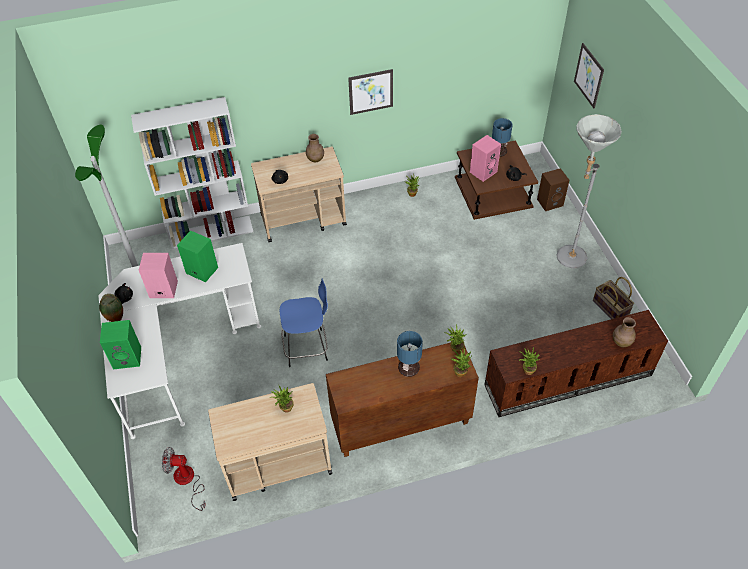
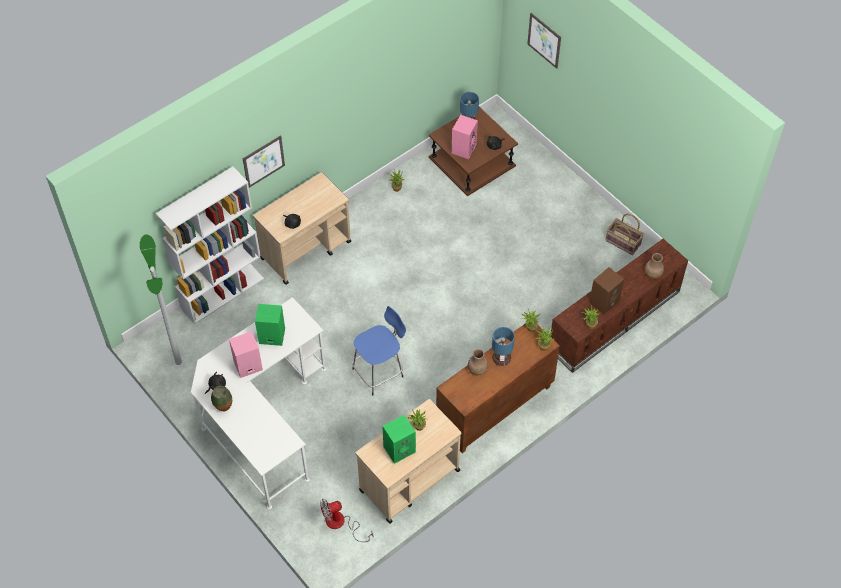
camera: 25 degrees left, 5 degrees up
green speaker [100,320,141,369] -> green speaker moved to [382,415,416,464]
brown vase [306,134,324,163] -> brown vase moved to [468,349,488,376]
picture [348,69,393,115] -> picture moved to [243,135,285,188]
brown speaker [537,168,569,211] -> brown speaker moved to [589,267,624,315]
grey floor lamp [556,114,622,269] -> none

